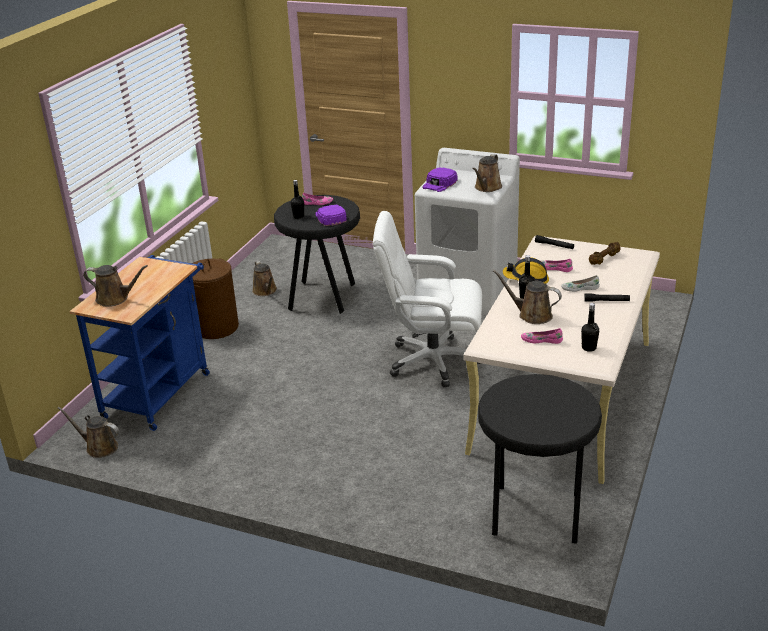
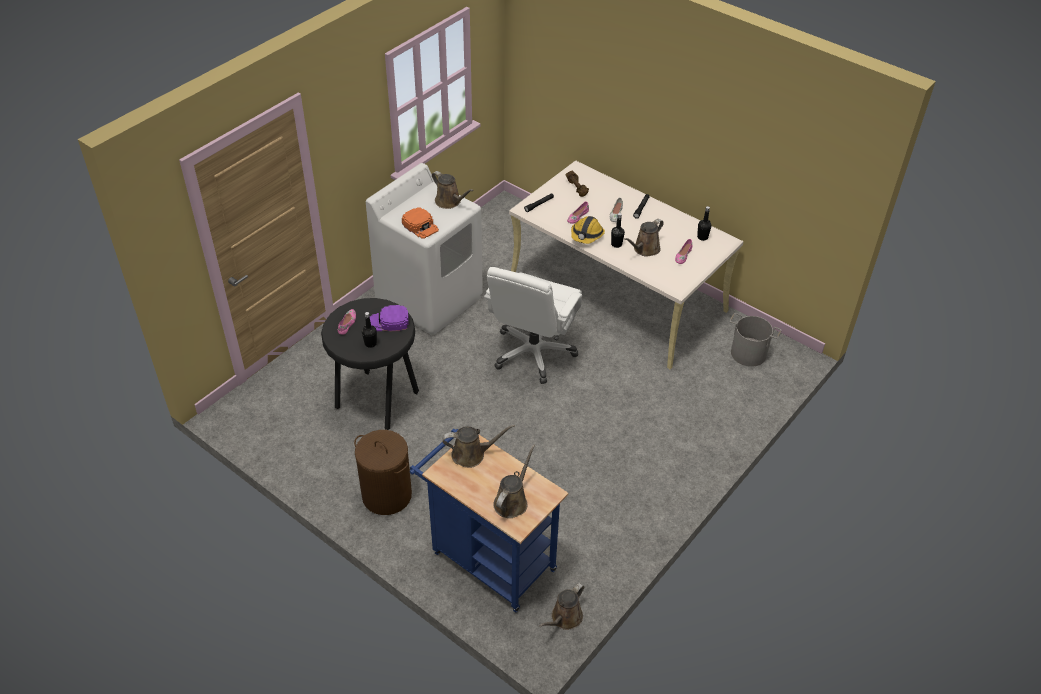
camera: 75 degrees left, 15 degrees up
brown watering can [252,261,277,296] -> brown watering can moved to [442,425,515,468]
purple cap [422,167,457,192] -> orange cap [402,207,439,239]
black stool [478,374,602,544] -> grey bucket [730,313,782,367]

